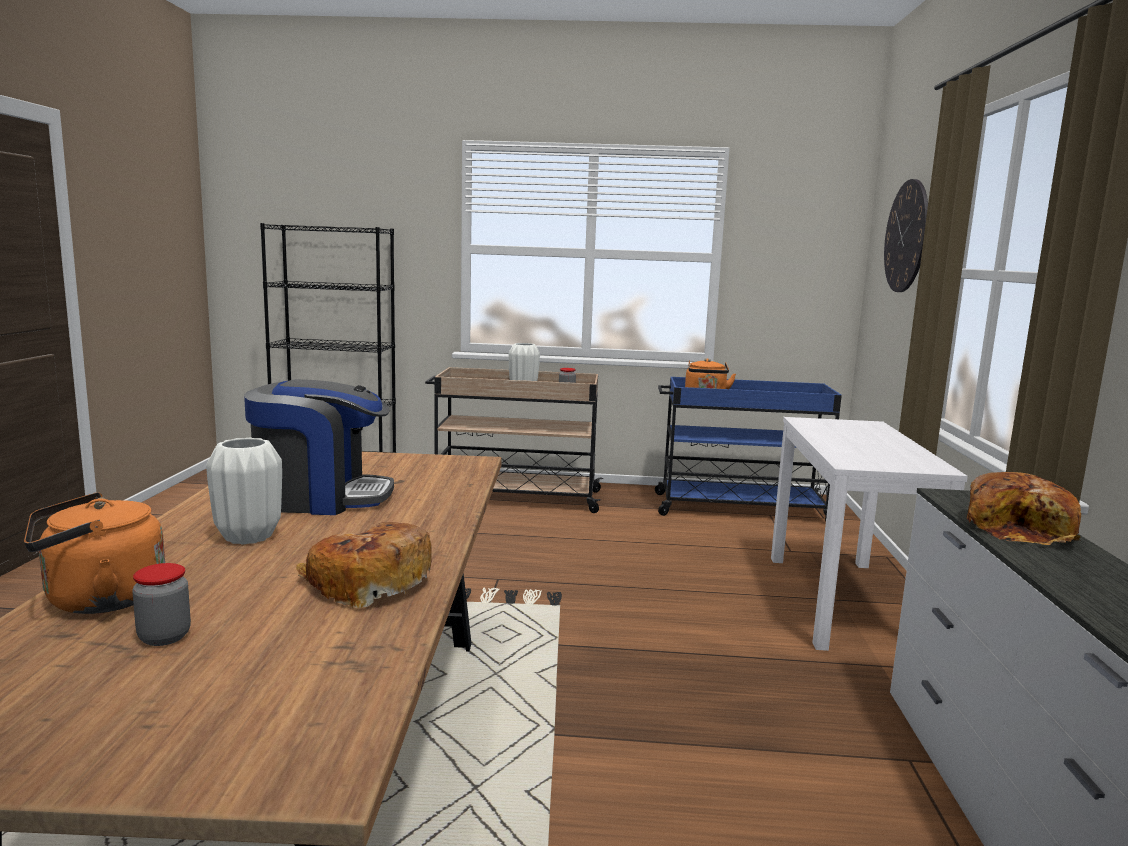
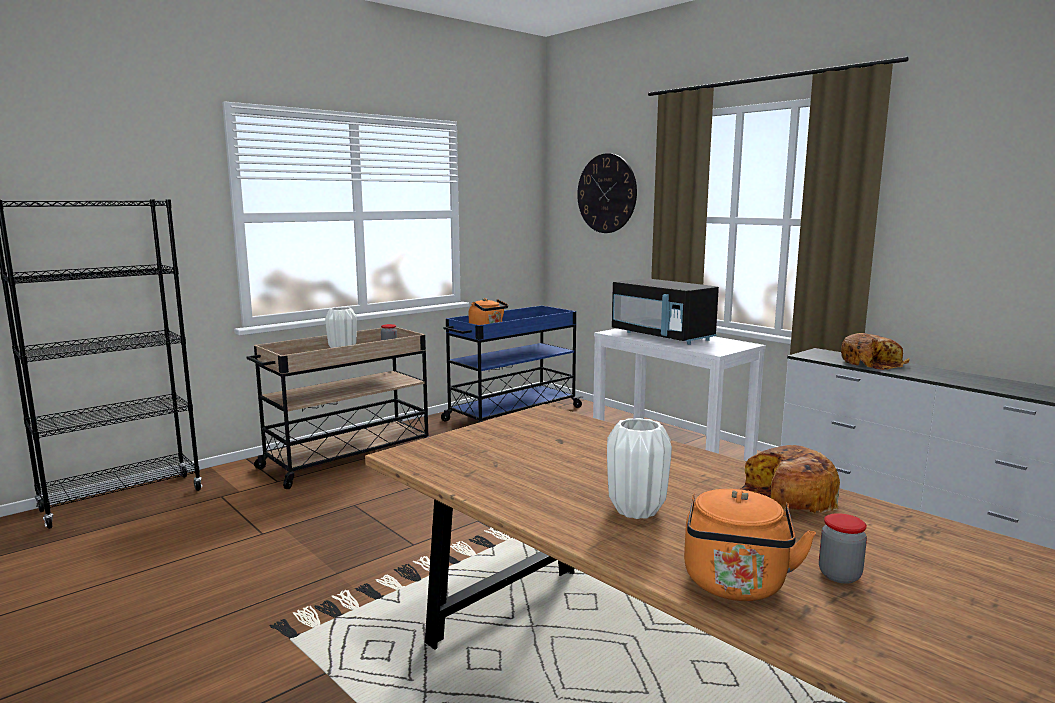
camera: 45 degrees left, 0 degrees up
coffee machine [244,379,394,515] -> none
none -> black microwave [612,278,719,345]

